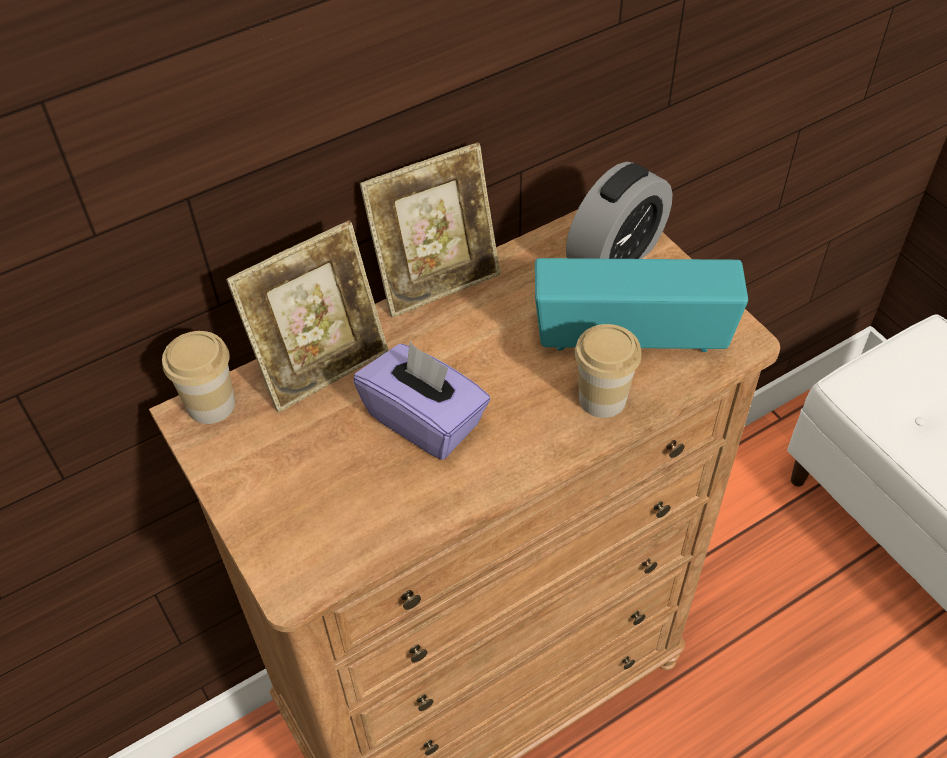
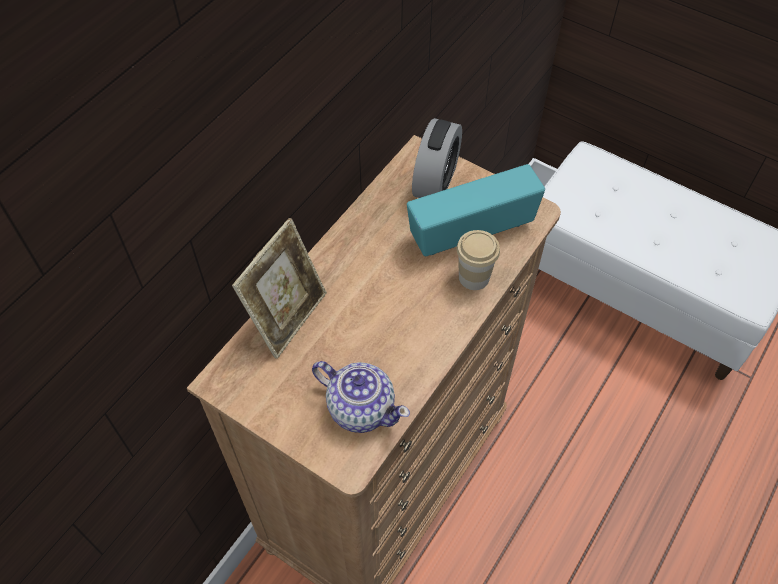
camera: 25 degrees left, 5 degrees up
cup [162,331,235,424] -> none
purple tissue box [353,342,490,460] -> none
picture frame [359,142,501,318] -> none
none -> teapot [312,361,410,433]

